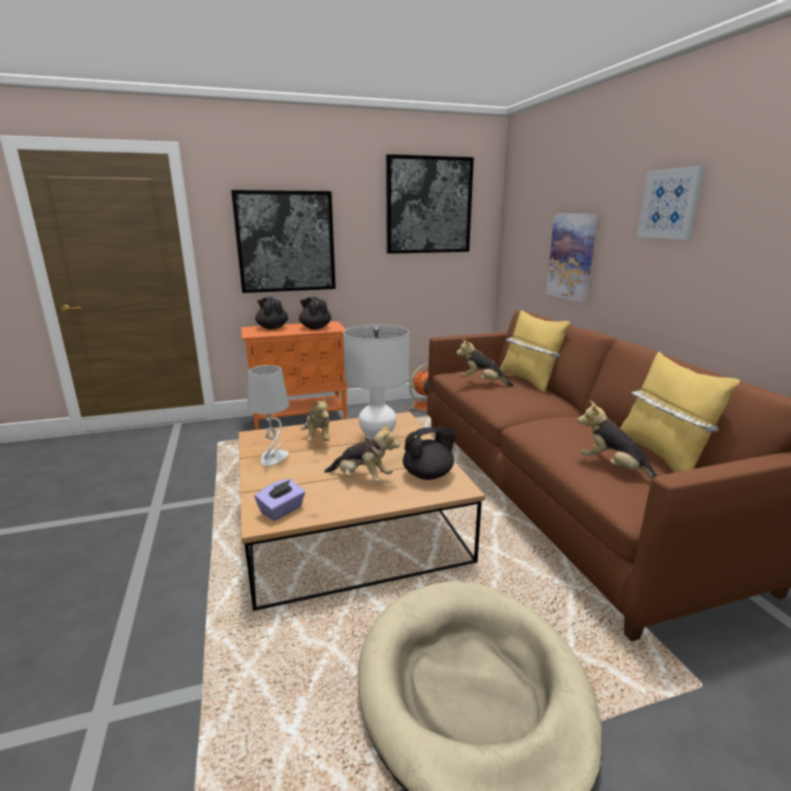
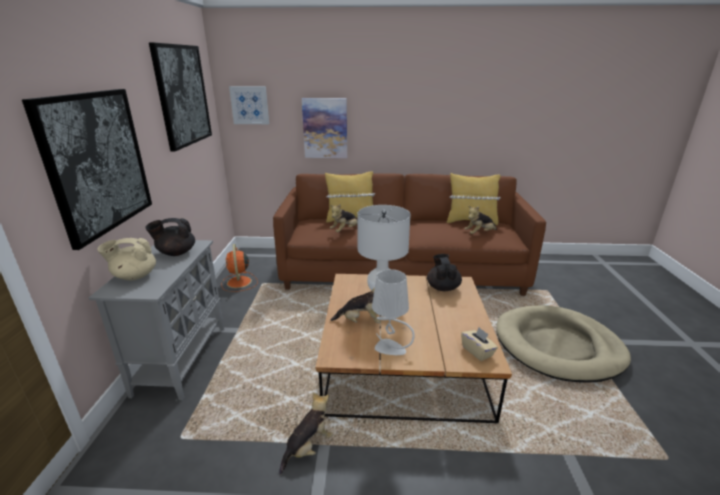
camera: 70 degrees left, 5 degrees up
orange cabinet [241,321,347,430] -> grey cabinet [88,240,224,400]
black teapot [255,297,288,330] -> beige teapot [97,238,156,281]
purple tissue box [255,479,305,521] -> beige tissue box [461,327,498,361]
plush toy [324,423,400,482] -> plush toy moved to [279,392,333,475]
picture [637,165,705,240] -> picture moved to [229,86,269,124]

